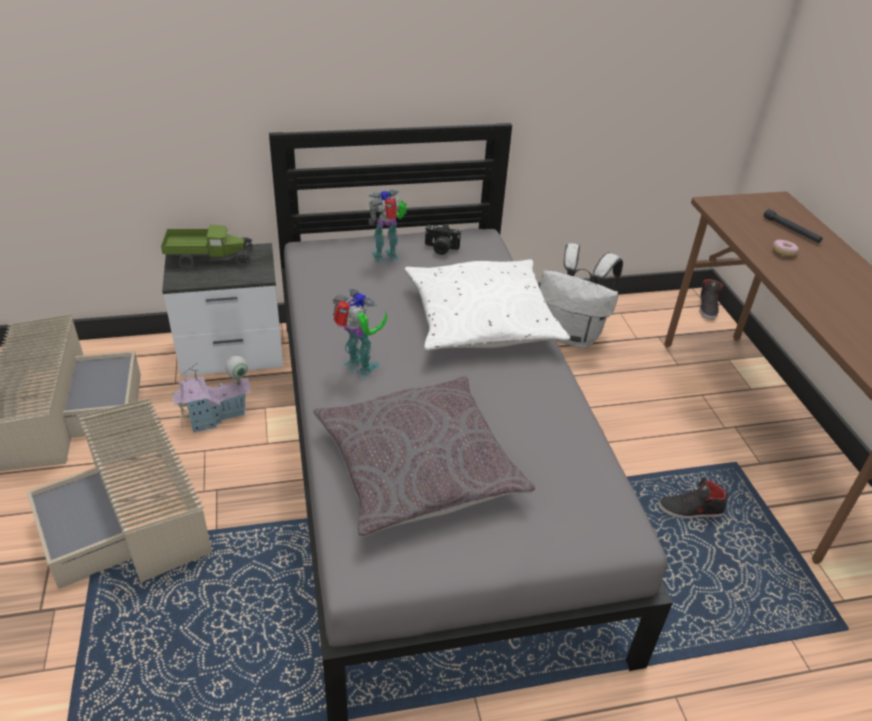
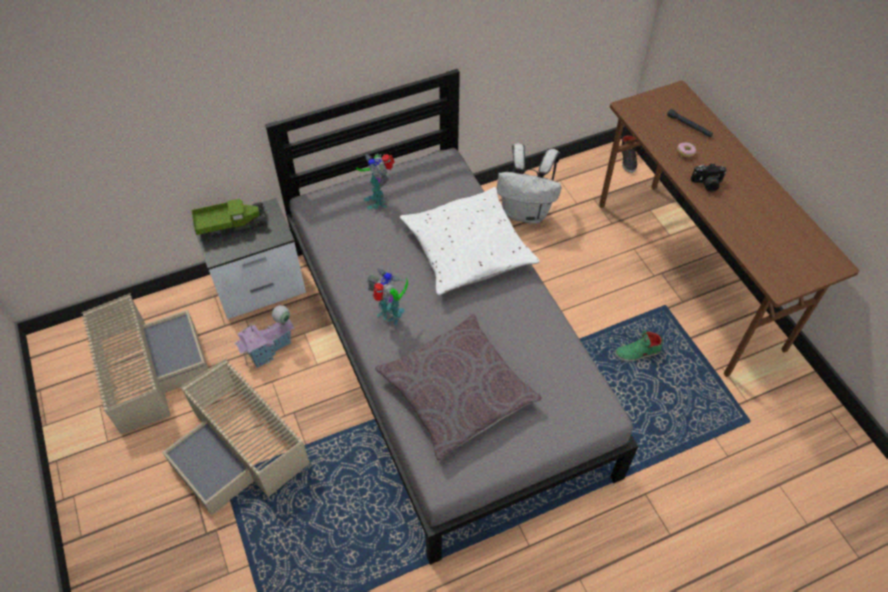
camera: 10 degrees left, 15 degrees up
toy robot [368,190,408,264] -> toy robot turned 75 degrees counterclockwise [356,154,395,210]
camera [424,224,461,255] -> camera moved to [691,164,726,192]
black shoe [658,478,728,519] -> green shoe [615,330,663,361]

